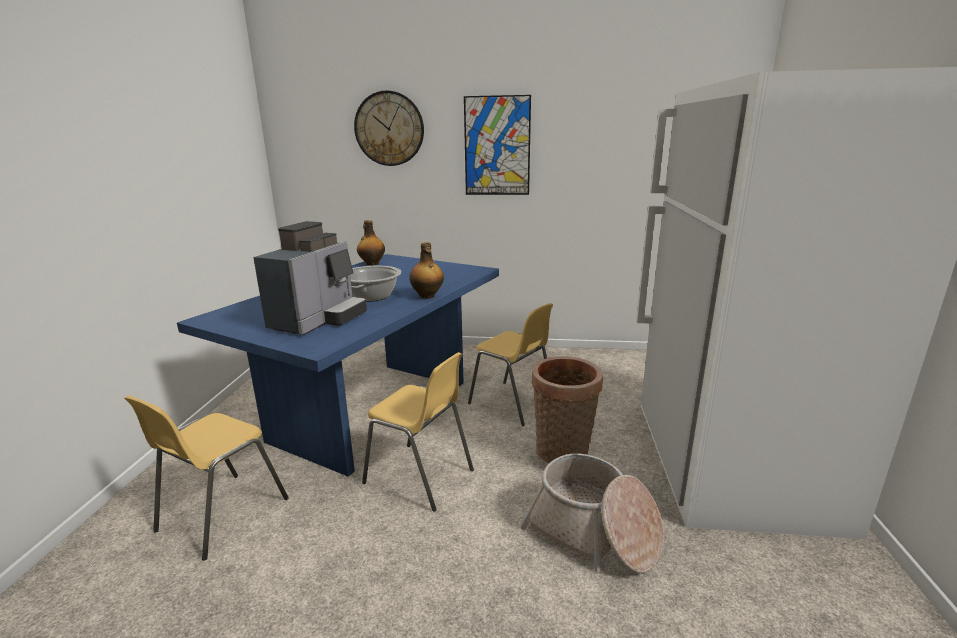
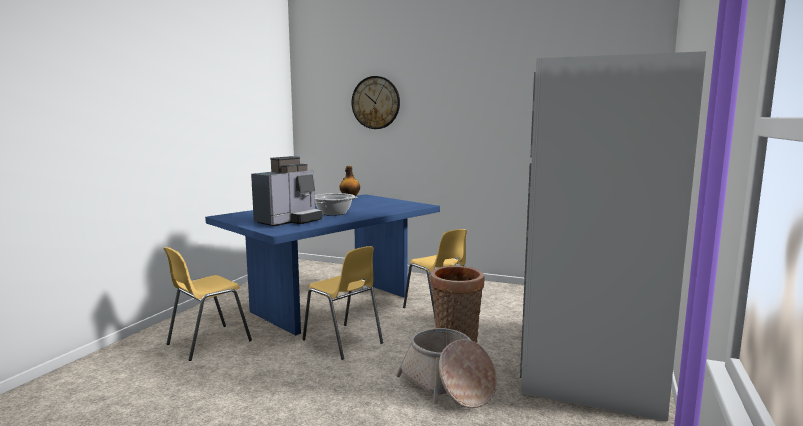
camera: 15 degrees right, 10 degrees down
bottle [409,242,444,299] -> none
picture [464,95,531,195] -> none

